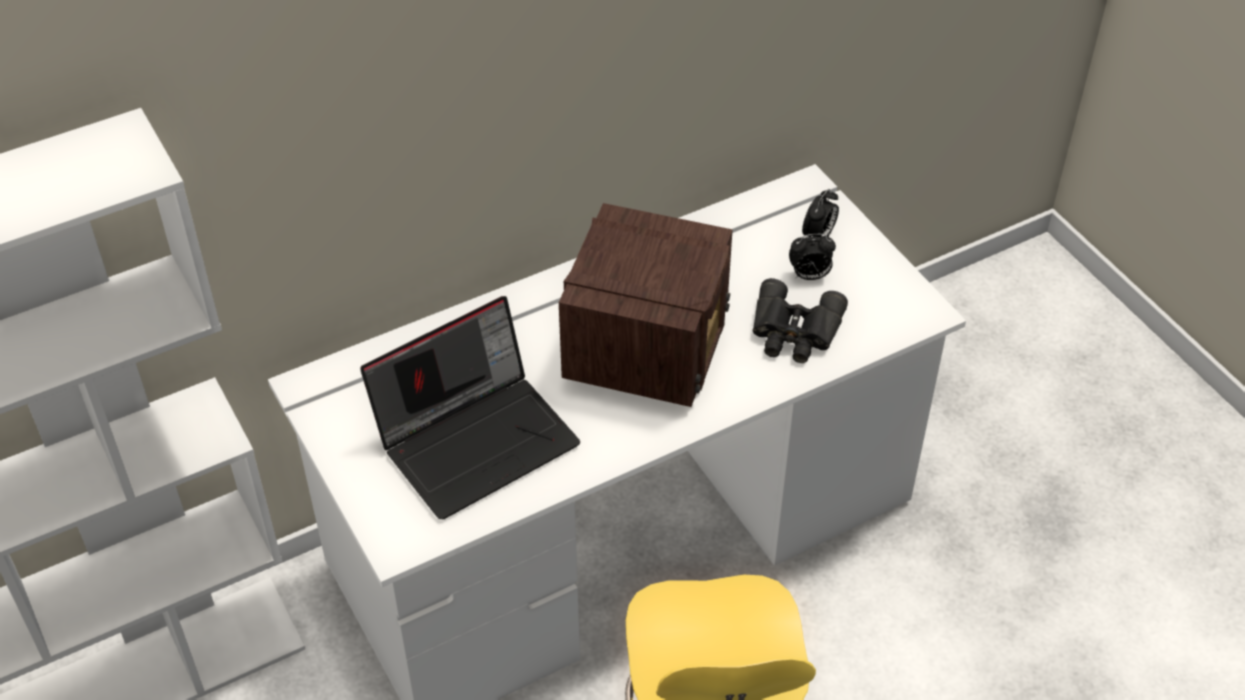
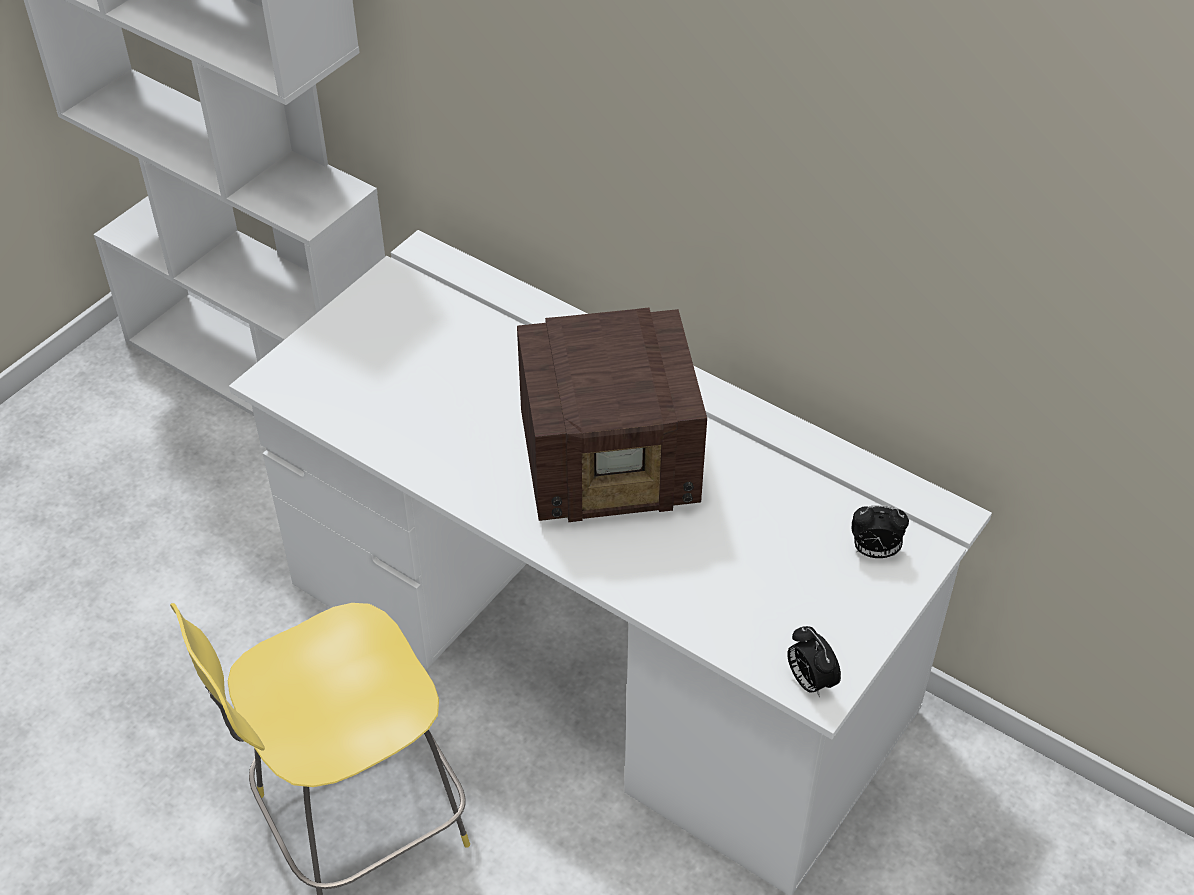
camera: 65 degrees right, 0 degrees up
laptop [360,296,580,519] -> none
black binoculars [753,278,848,363] -> none
alarm clock [789,234,836,280] -> alarm clock moved to [787,626,841,698]

